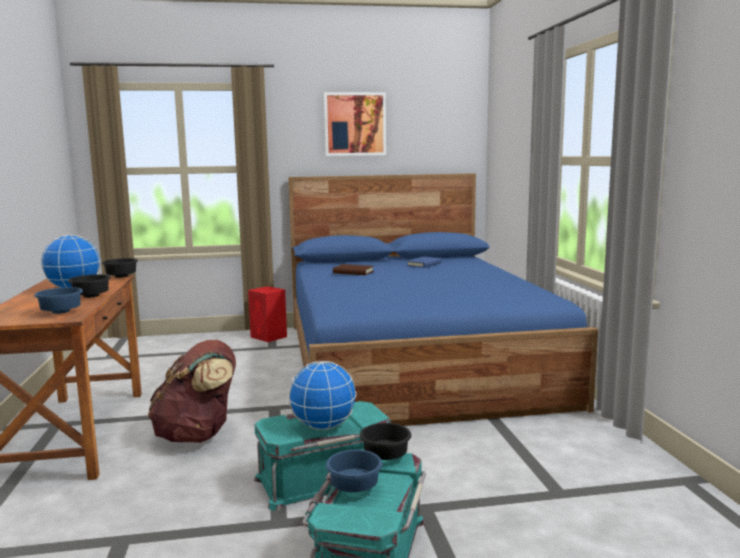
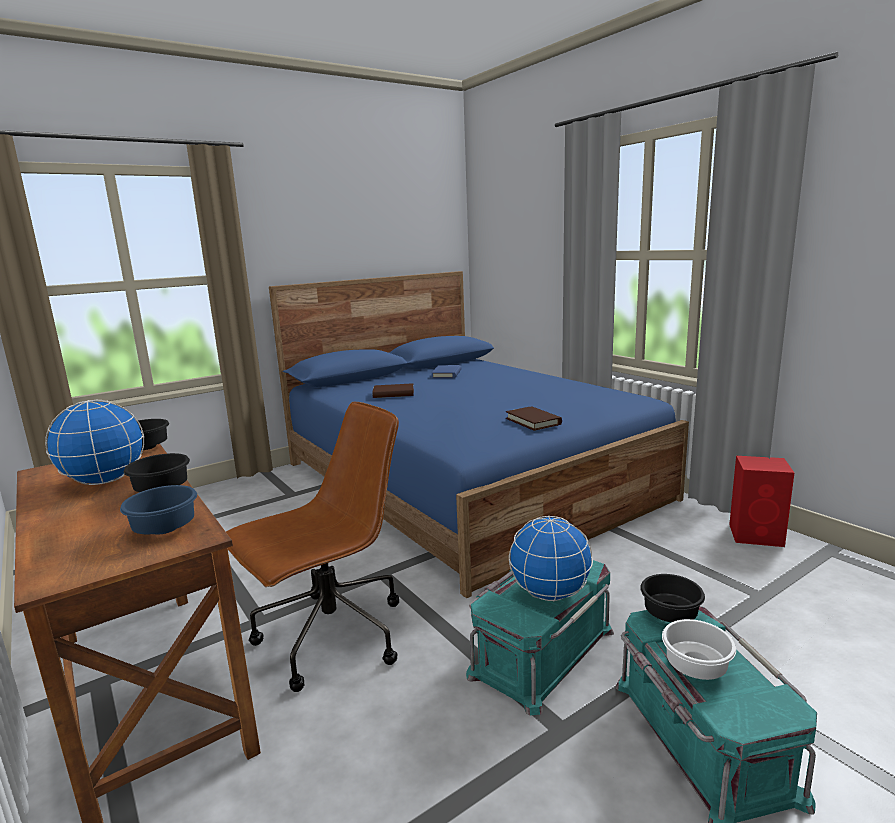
camera: 25 degrees left, 5 degrees up
brown backpack [148,340,236,443] -> brown office chair [226,402,399,692]
red speaker [248,286,287,342] -> red speaker moved to [729,456,794,547]
picture [324,92,386,156] -> none
blue bowl [326,450,383,492] -> white bowl [662,619,736,680]
none -> brown book [506,406,562,431]

